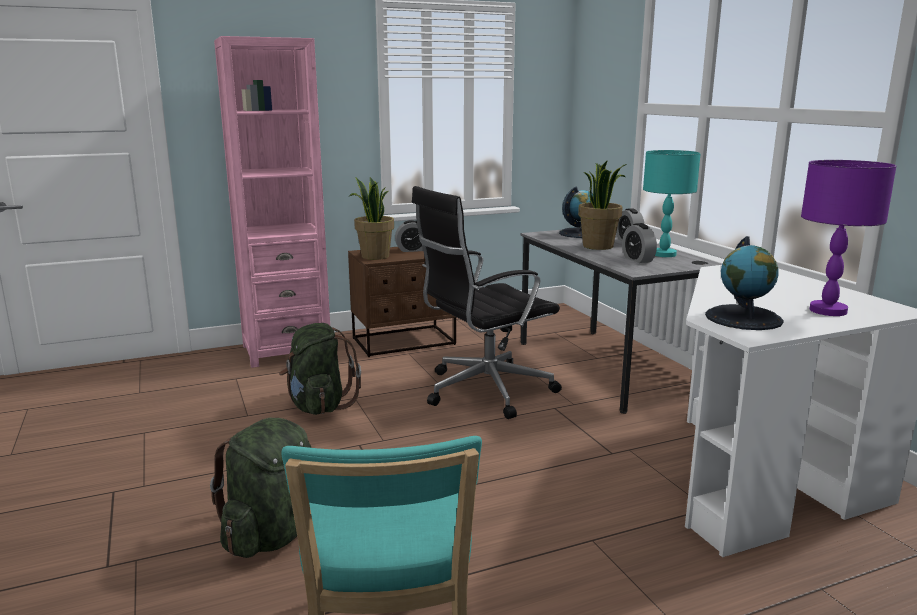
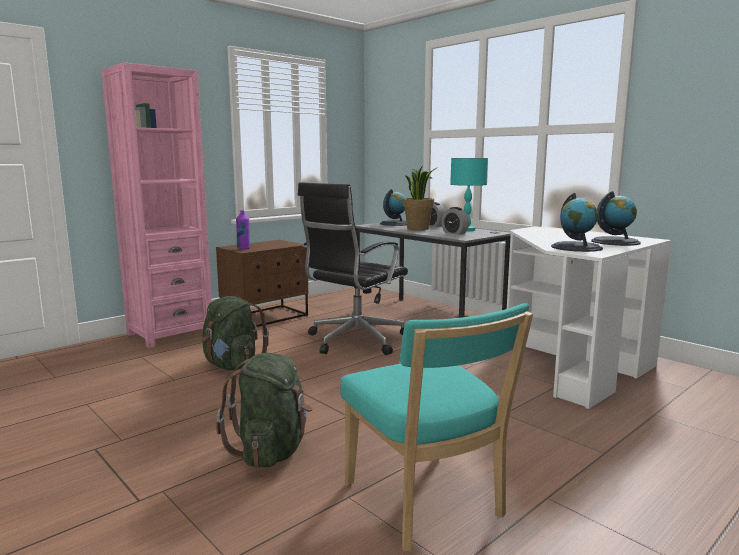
camera: 20 degrees left, 5 degrees down
potted plant [348,177,394,260] -> purple bottle [236,210,250,250]
alarm clock [395,220,423,252] -> none
purple table lamp [801,160,897,316] -> globe [591,191,641,246]

